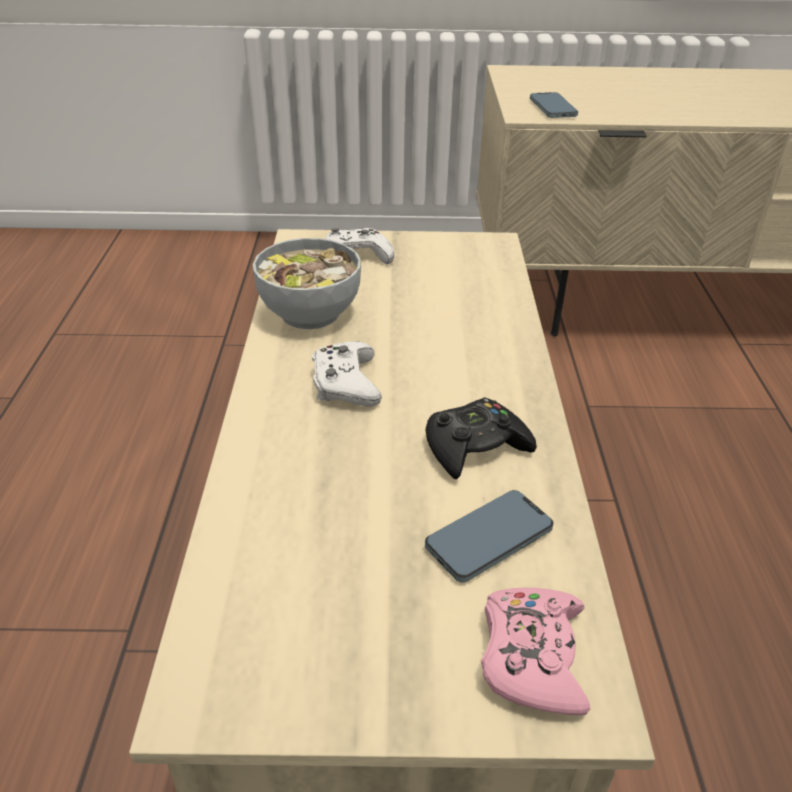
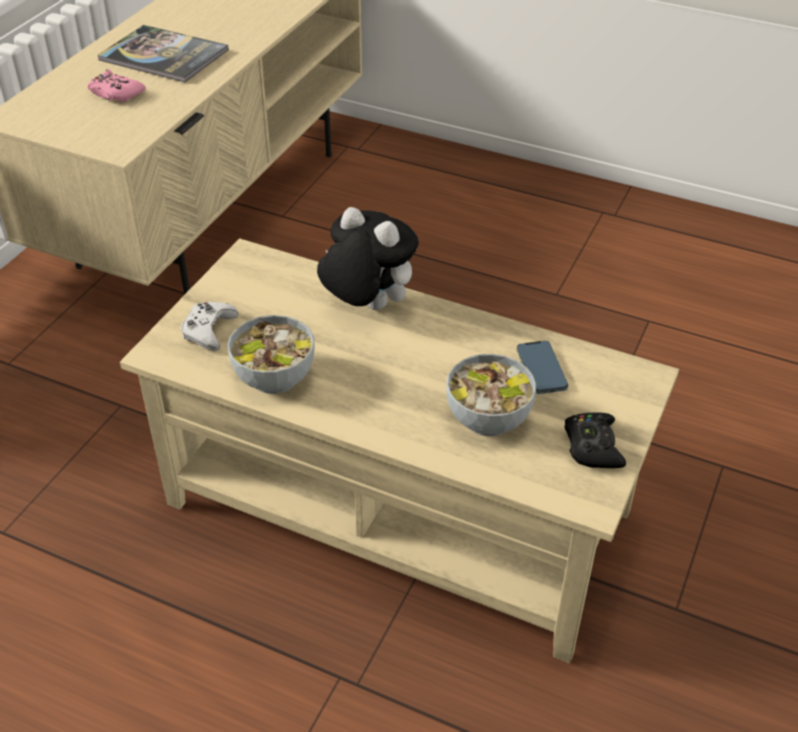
camera: 65 degrees left, 5 degrees up
white game controller [312,342,382,407] -> none
black game controller [426,397,537,480] -> black game controller moved to [565,413,626,468]
pink game controller [481,588,590,716] -> pink game controller moved to [87,69,145,102]
phone [530,92,578,118] -> none
none -> book [98,25,229,82]
none -> plush toy [317,207,419,310]
none -> bowl [446,354,536,436]

